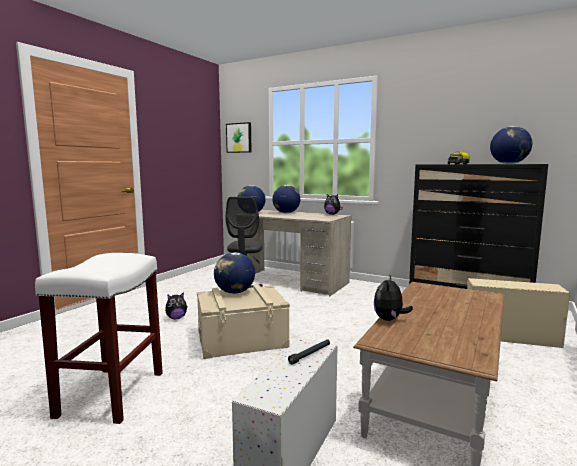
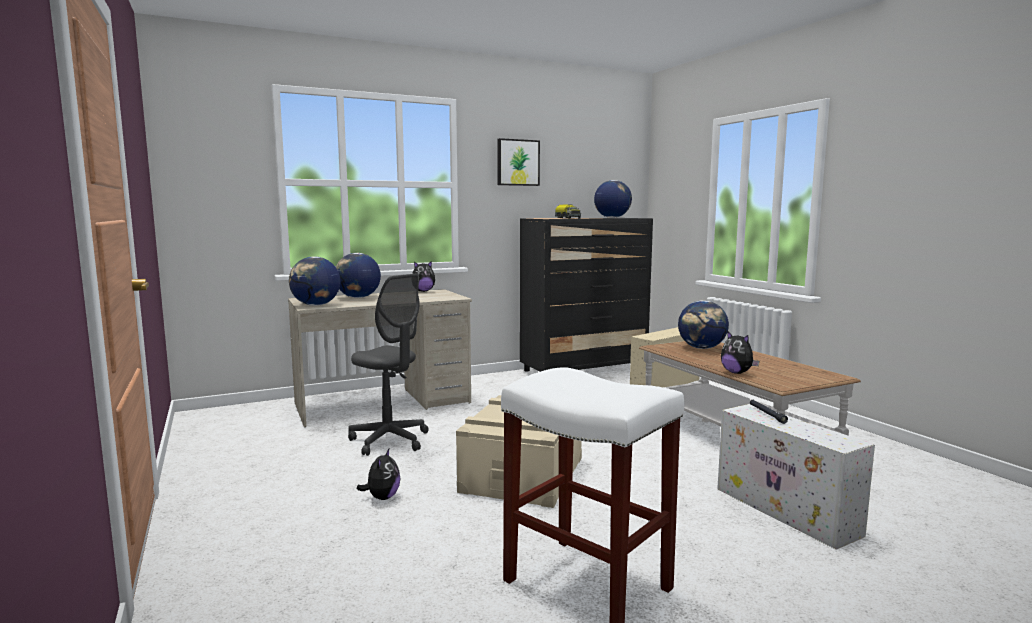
camera: 55 degrees left, 0 degrees up
globe [214,252,255,294] -> globe moved to [678,300,729,349]
picture [226,122,252,153] -> picture moved to [497,138,540,186]

